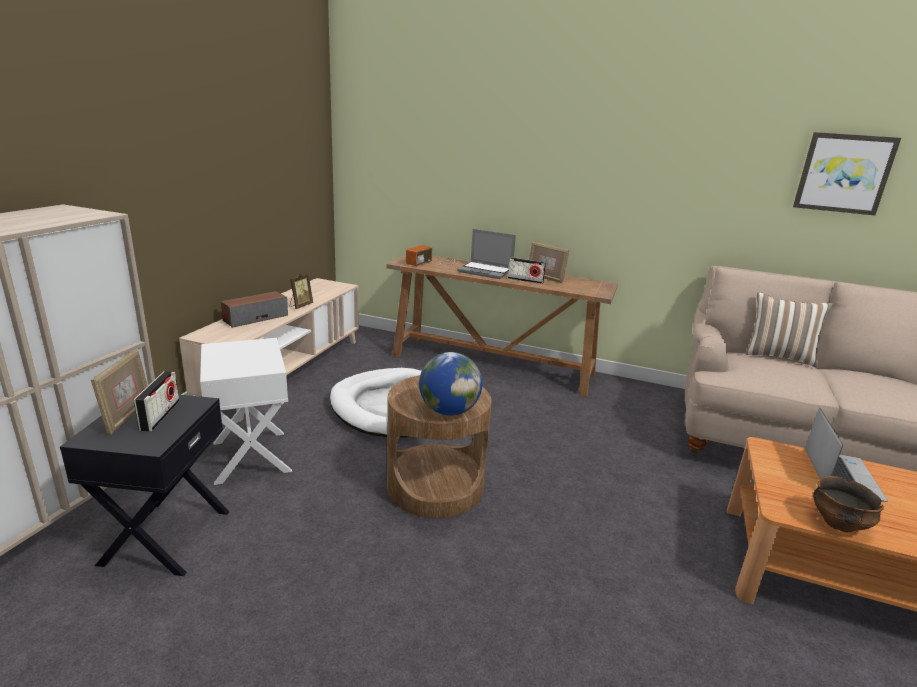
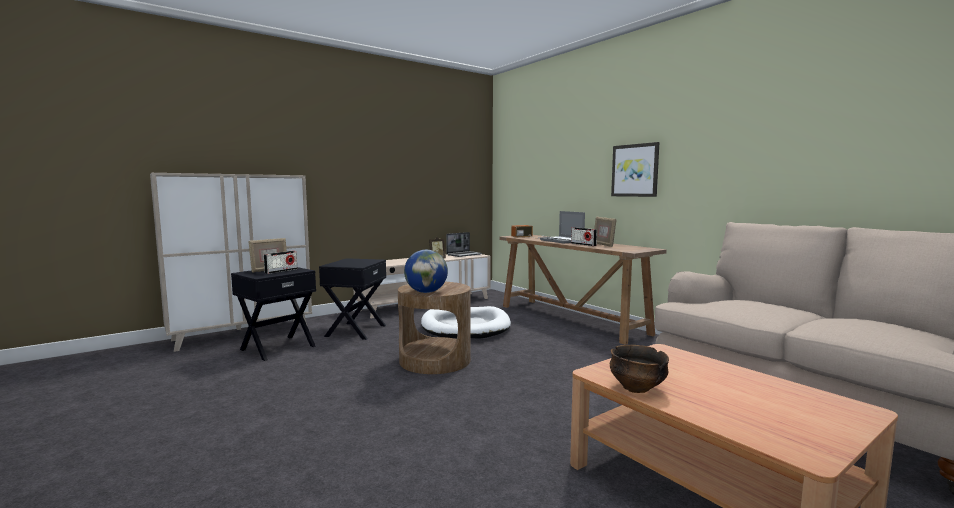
camera: 35 degrees right, 15 degrees down
white side table [200,338,292,485] -> black side table [319,258,386,340]
speaker [221,291,288,328] -> none
pillow [745,292,833,368] -> none
picture [793,132,901,215] -> picture moved to [611,142,659,197]
laptop [805,408,888,502] -> laptop moved to [446,232,482,257]

